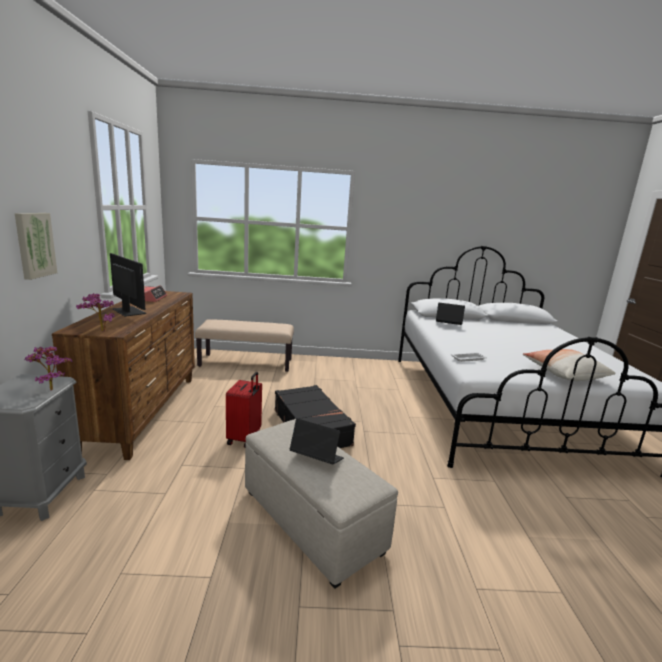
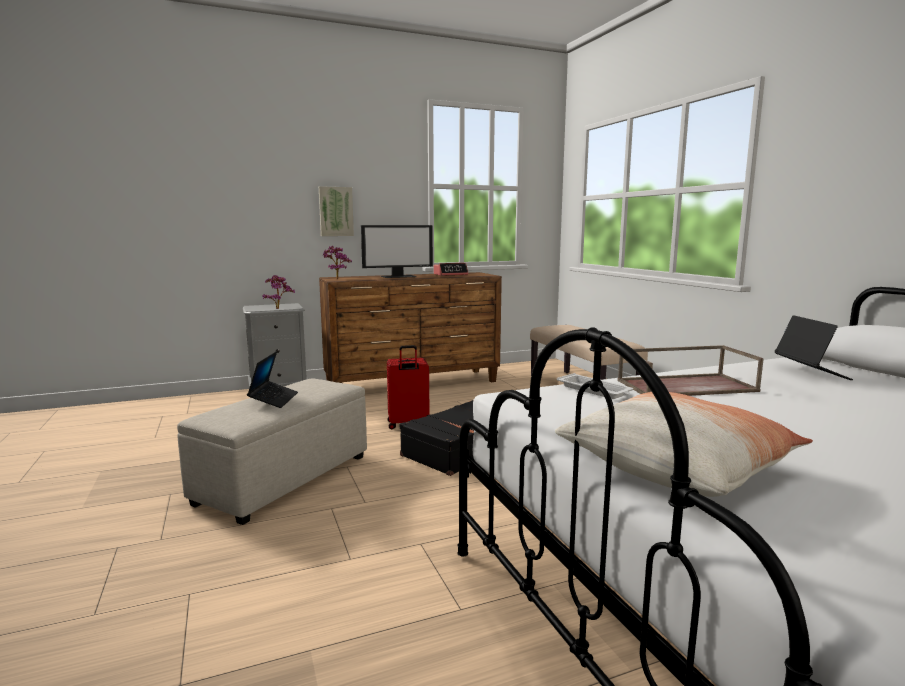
camera: 70 degrees right, 5 degrees down
monitor [110,253,146,317] -> monitor turned 45 degrees clockwise [361,225,433,278]
none -> brown tray [617,345,764,396]

